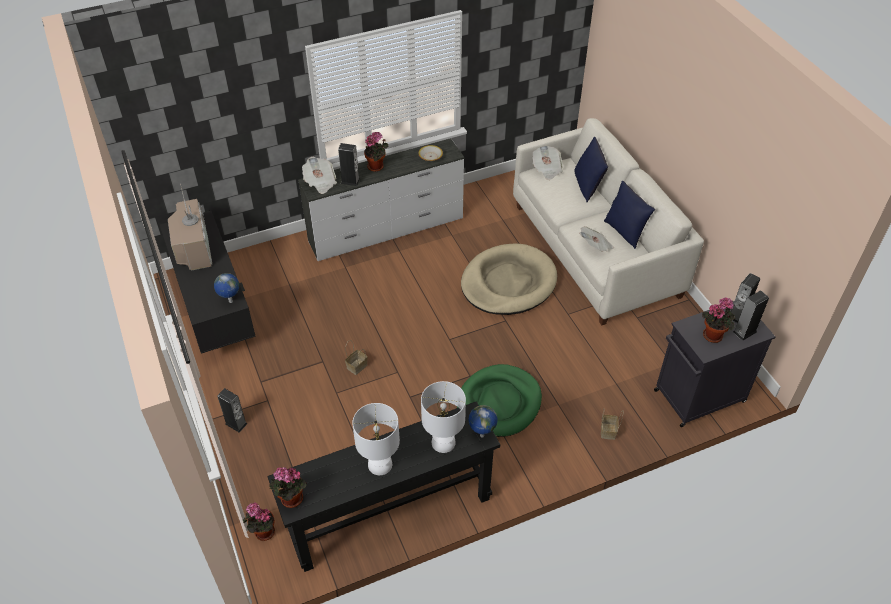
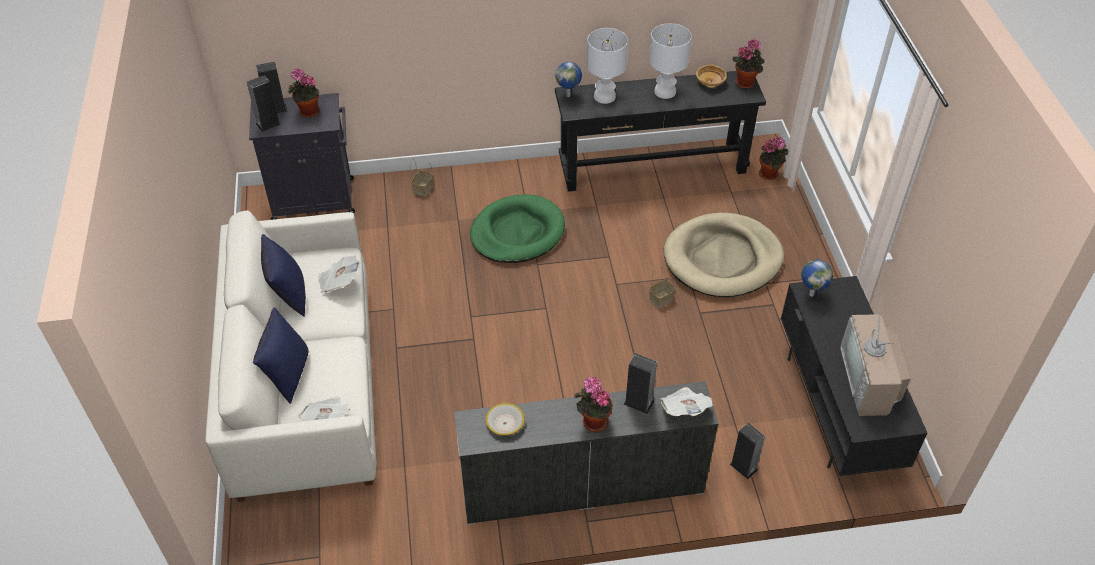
camera: 165 degrees left, 0 degrees up
speaker [217,388,248,432] -> speaker moved to [730,423,765,479]
beige dog bed [461,244,557,315] -> beige dog bed moved to [664,213,784,297]
none -> beige bowl [696,64,727,88]

